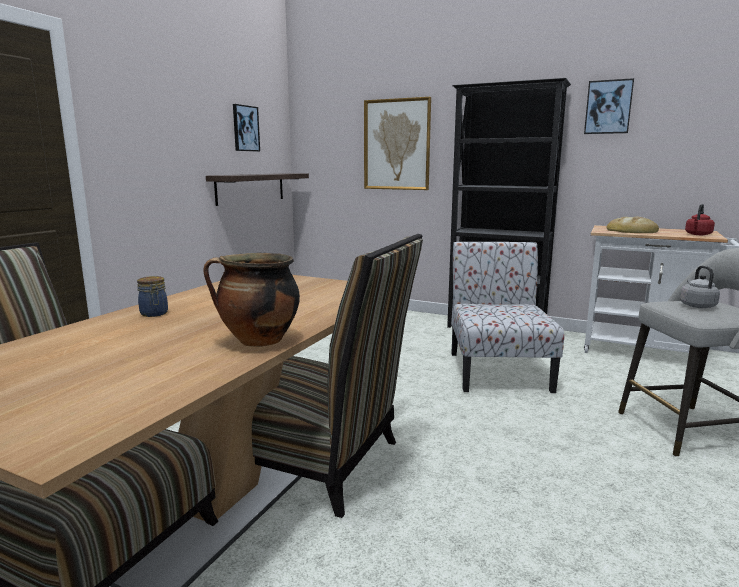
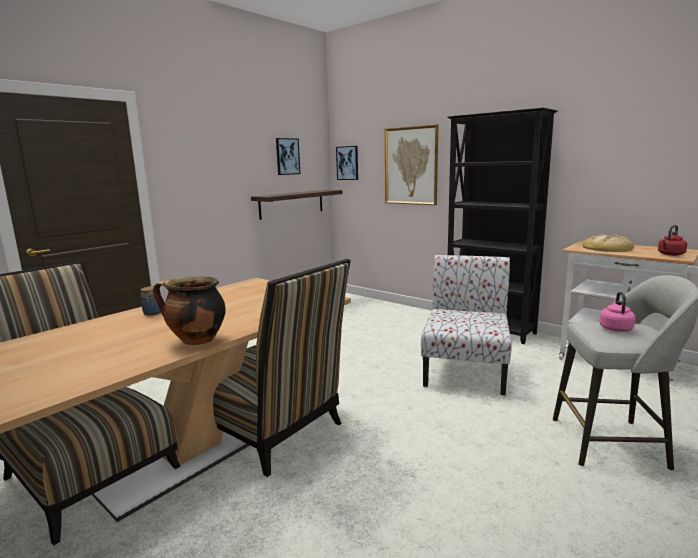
camera: 15 degrees right, 0 degrees up
picture [584,78,634,134] -> picture moved to [336,146,358,180]
grey kettle [680,266,720,308] -> pink kettle [599,292,636,332]

